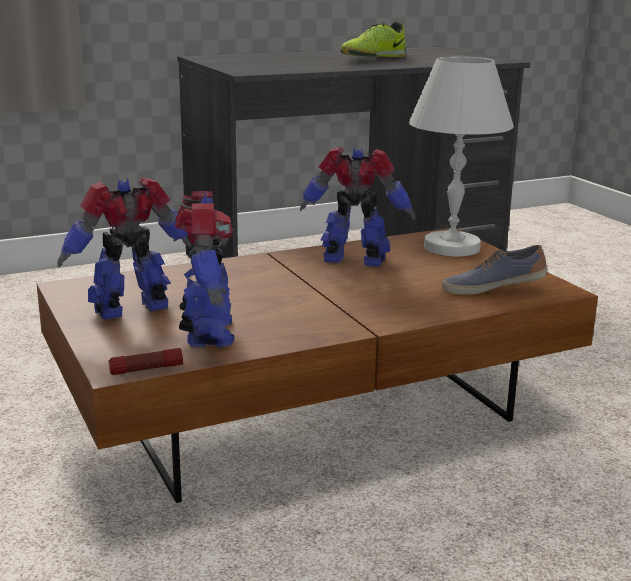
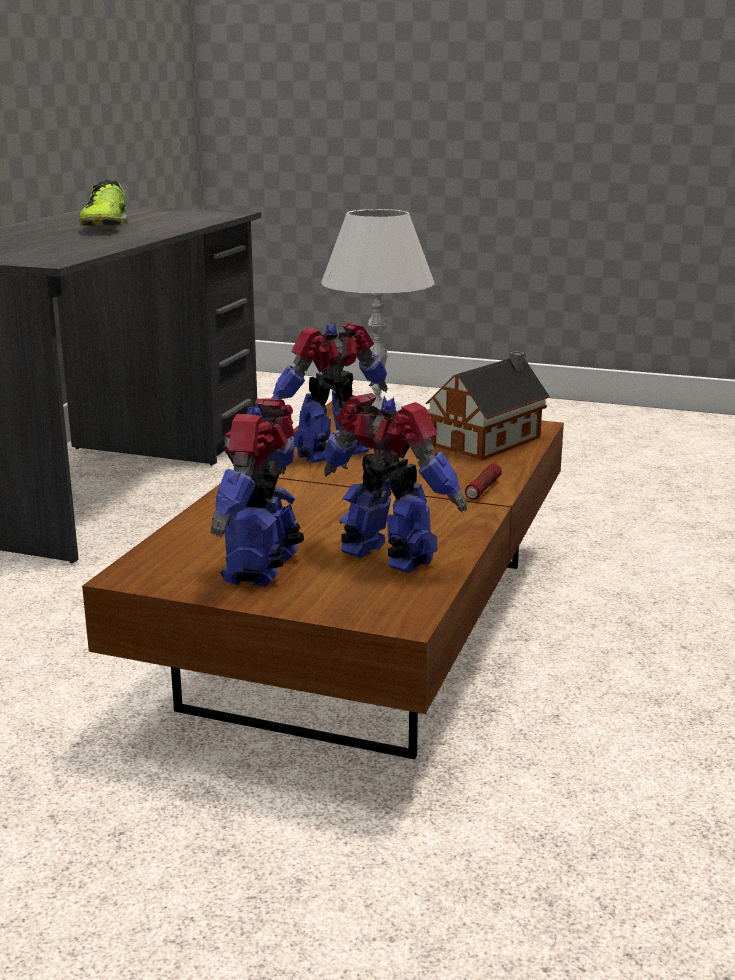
camera: 45 degrees left, 0 degrees up
flashlight [108,348,183,375] -> flashlight moved to [465,463,502,500]
shoe [442,245,548,295] -> toy house [426,351,550,460]

